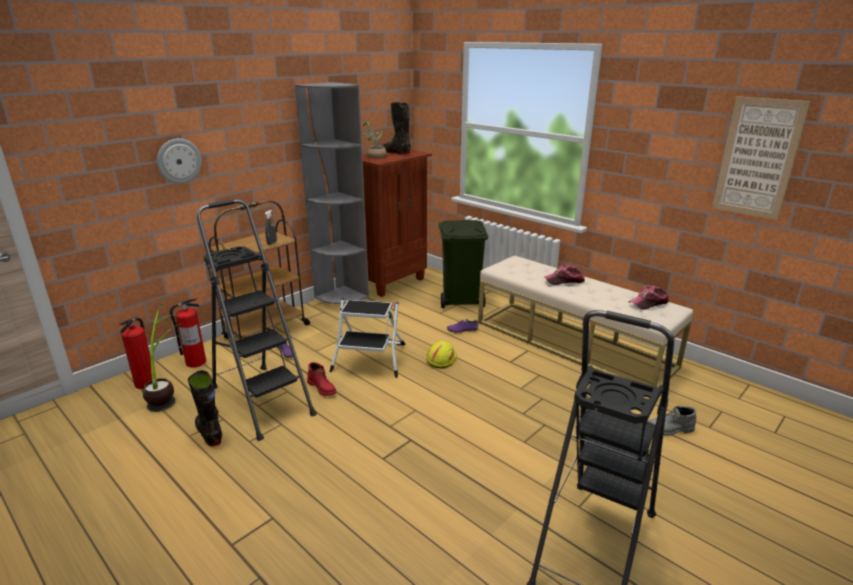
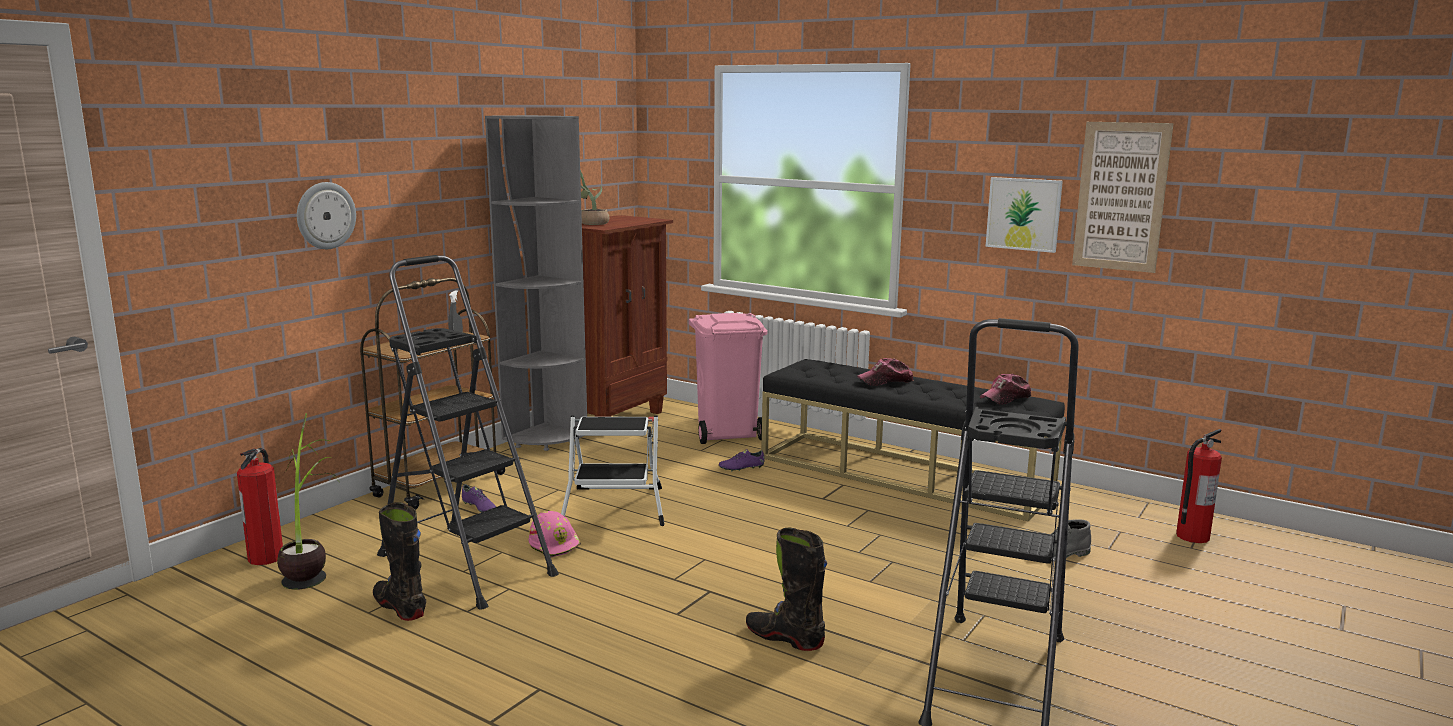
camera: 10 degrees left, 10 degrees down
fire extinguisher [170,298,206,367] -> fire extinguisher moved to [1176,429,1222,543]
red boot [307,362,336,396] -> pink hard hat [528,511,581,558]
black boot [383,102,411,155] -> black boot moved to [746,528,827,651]
yellow hard hat [426,341,457,368] -> none
green trash can [439,220,488,308] -> pink trash can [689,313,768,444]
beige bench [478,255,693,387] -> black bench [761,359,1065,521]
none -> picture [985,177,1063,253]

